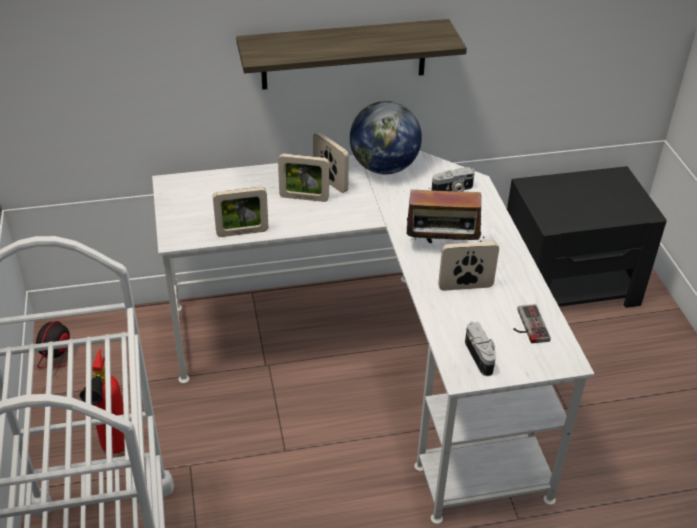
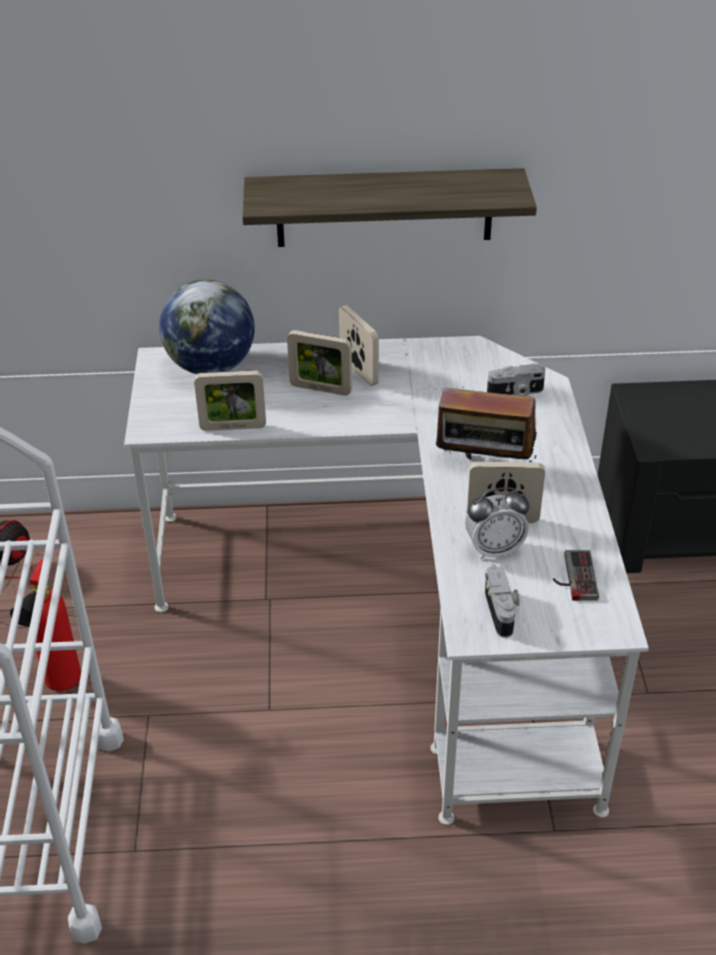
camera: 10 degrees right, 0 degrees up
globe [350,101,422,175] -> globe moved to [159,280,255,374]
none -> alarm clock [465,487,529,559]

